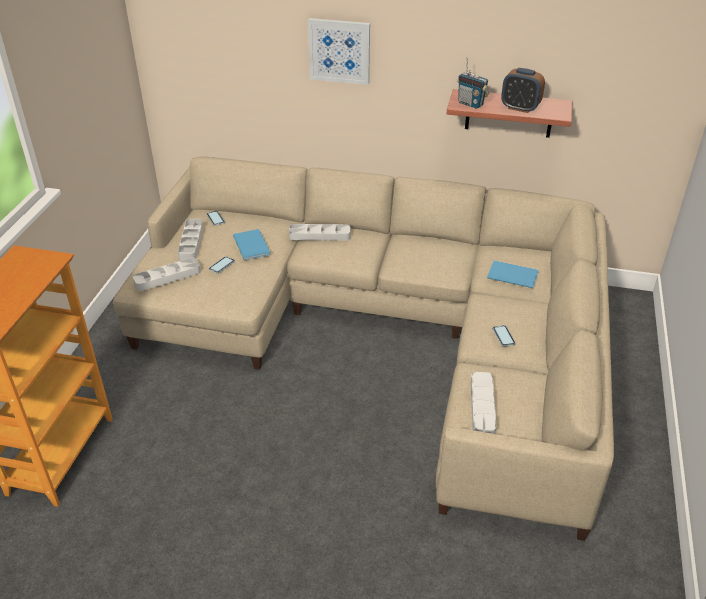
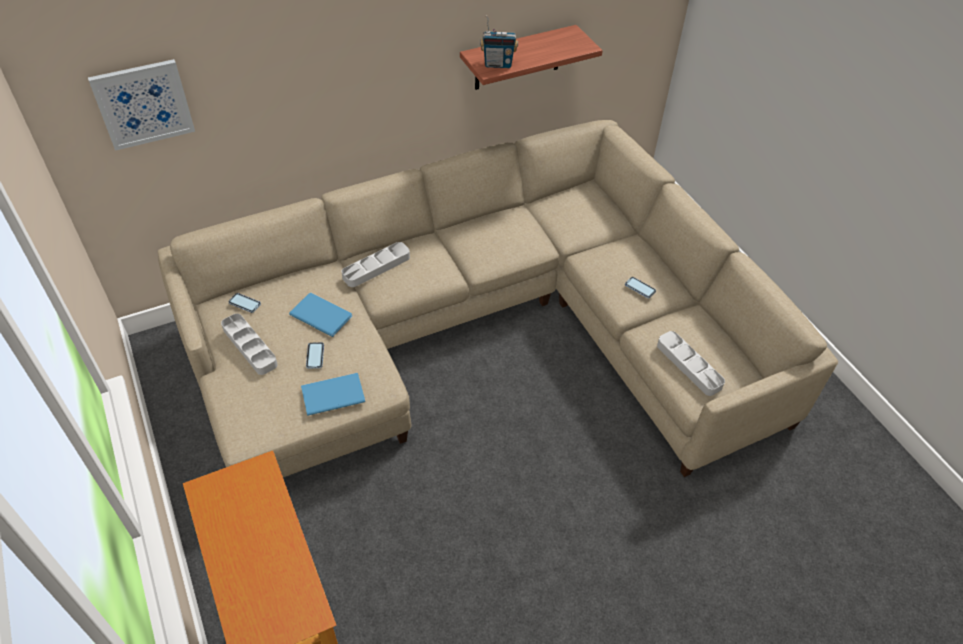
camera: 40 degrees left, 10 degrees up
grey tray [133,258,201,291] -> none
picture [308,18,370,85] -> picture moved to [88,59,195,151]
blue book [487,260,539,288] -> blue book moved to [301,373,365,416]
alarm clock [501,68,545,113] -> none

